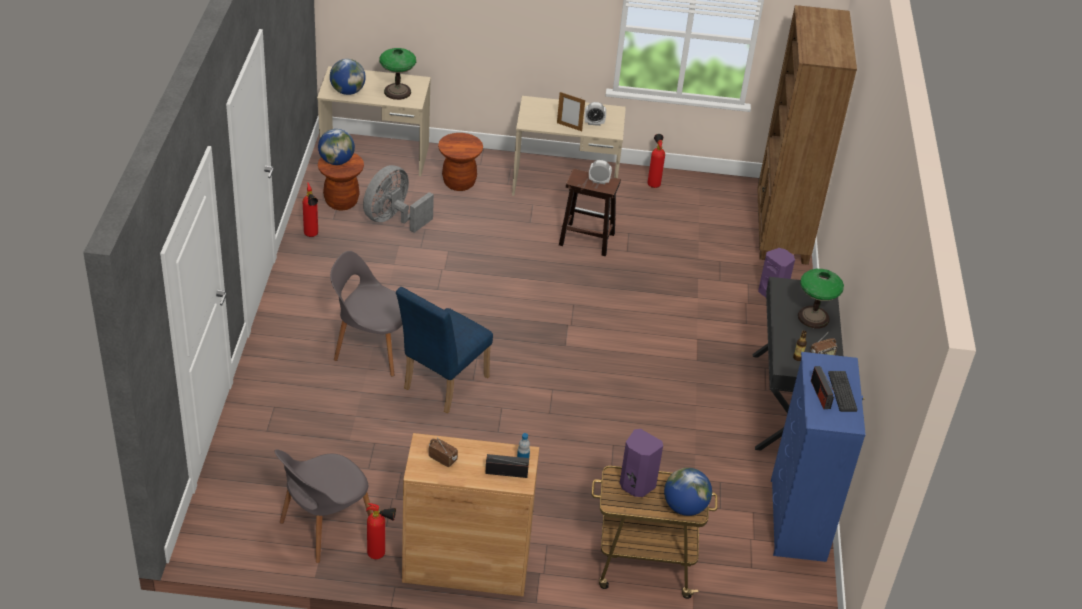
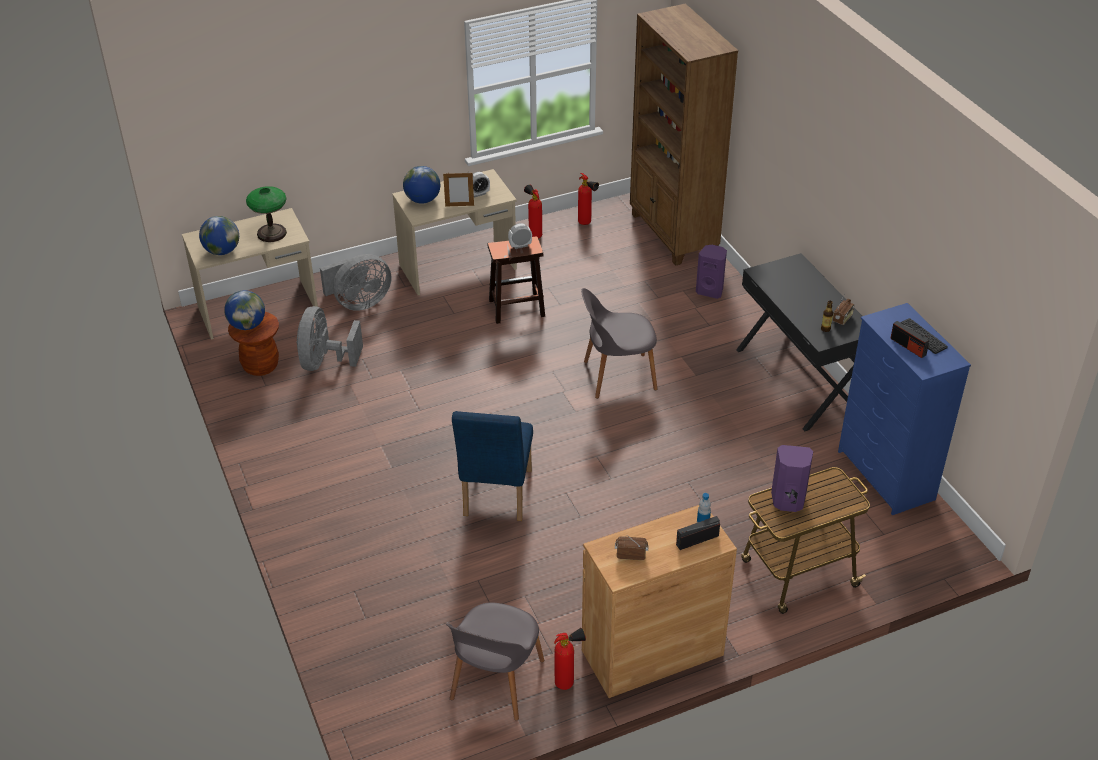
camera: 25 degrees left, 0 degrees up
fire extinguisher [303,182,318,237] -> fire extinguisher moved to [578,173,599,225]
grey chair [330,251,402,377] -> grey chair moved to [581,288,657,399]
brown stool [438,133,483,191] -> grey fan [320,254,391,311]
globe [664,468,712,516] -> globe moved to [403,166,440,204]
table lamp [798,269,844,328] -> none

